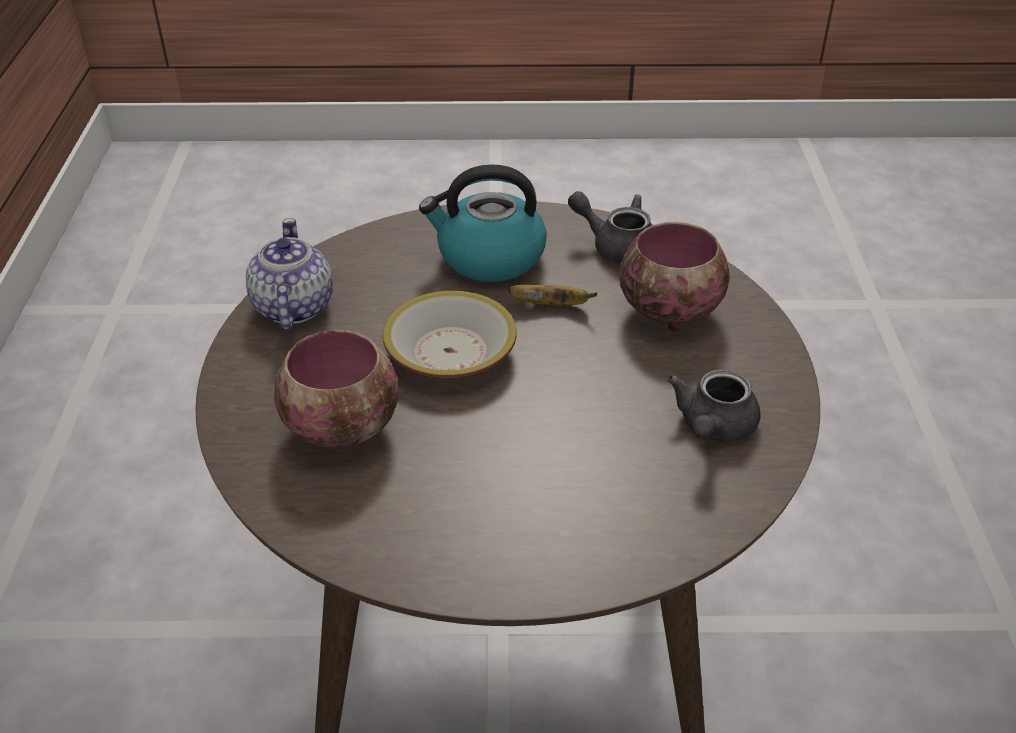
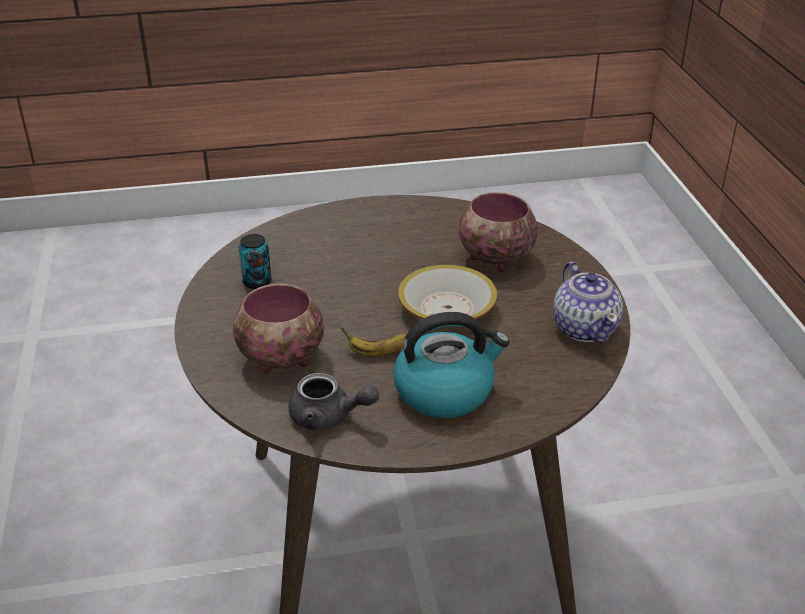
camera: 170 degrees right, 5 degrees down
grey teapot [667,369,761,442] -> can [239,234,271,289]

